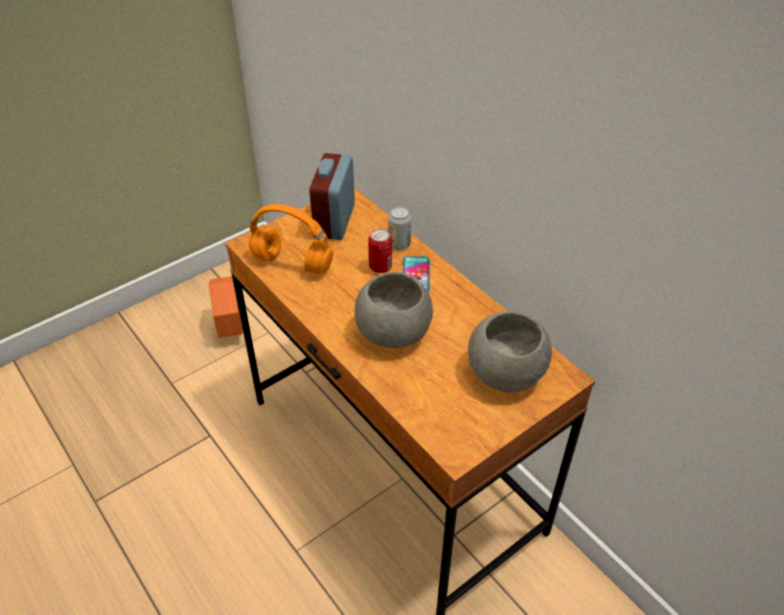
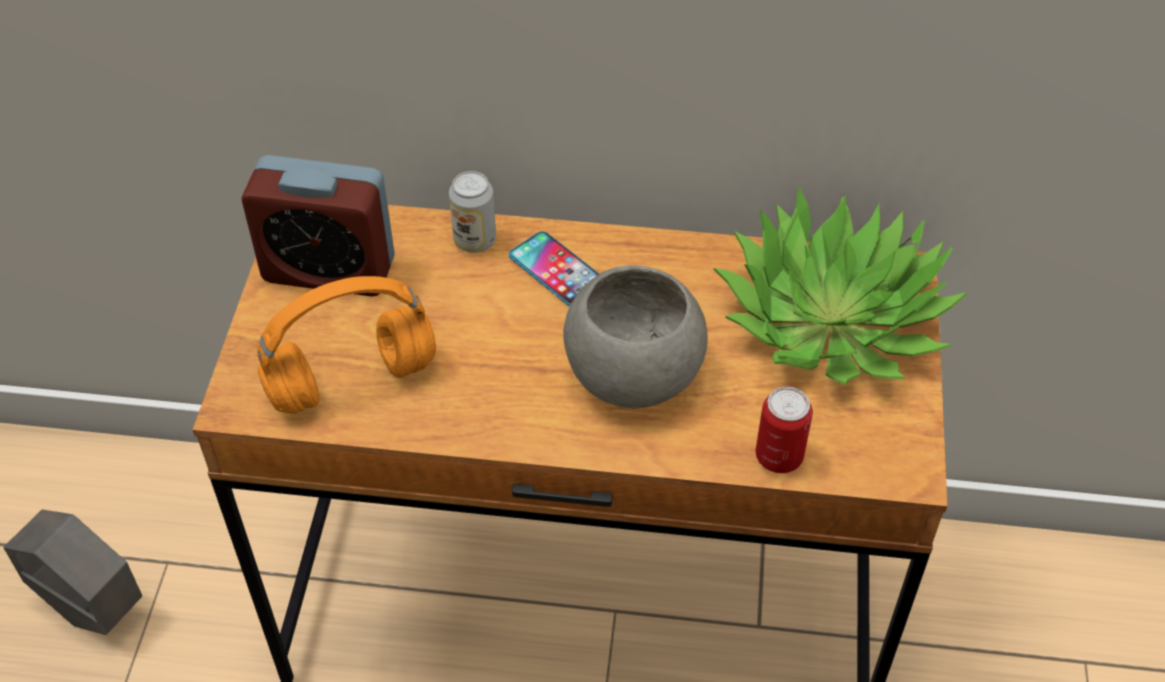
camera: 45 degrees left, 5 degrees up
orange planter [209,276,243,338] -> grey planter [3,509,142,635]
alarm clock [309,153,355,240] -> alarm clock turned 45 degrees counterclockwise [242,155,395,297]
can [368,228,392,273] -> can moved to [756,387,813,473]
grey bowl [468,311,552,392] -> potted plant [713,187,968,385]

